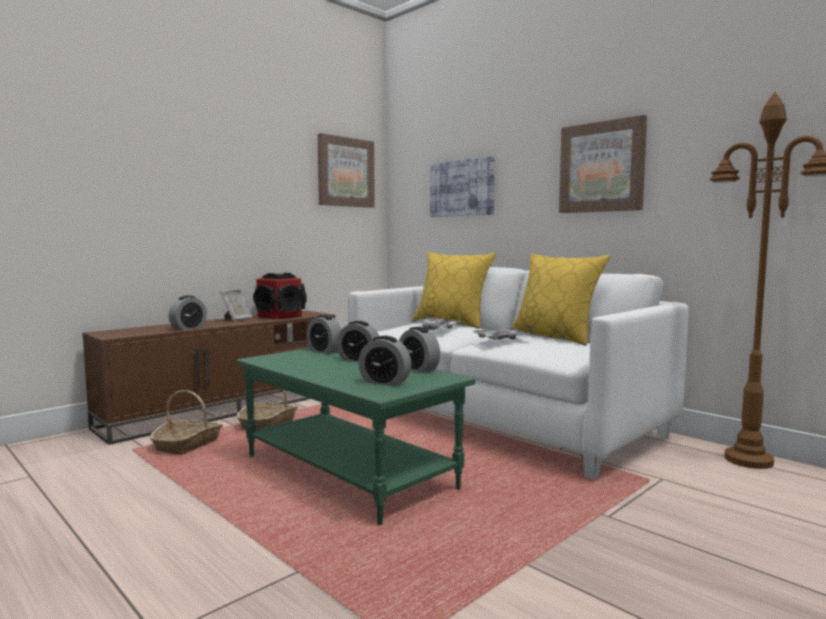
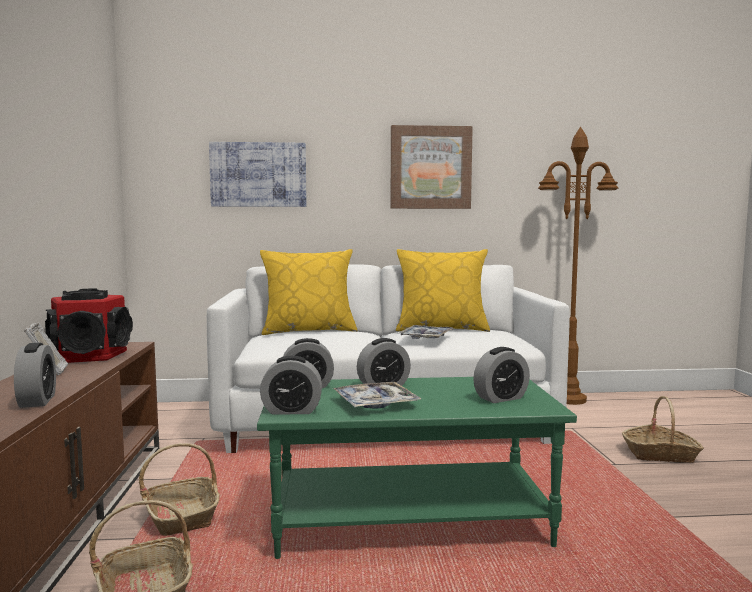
camera: 50 degrees left, 0 degrees up
picture [318,133,375,208] -> none
alarm clock [399,327,440,373] -> alarm clock moved to [260,356,322,415]
tray [408,318,461,330] -> tray moved to [333,382,421,408]
none -> basket [622,396,704,463]

